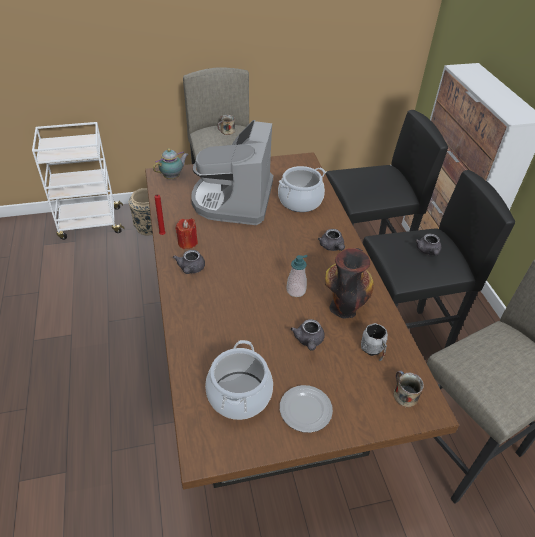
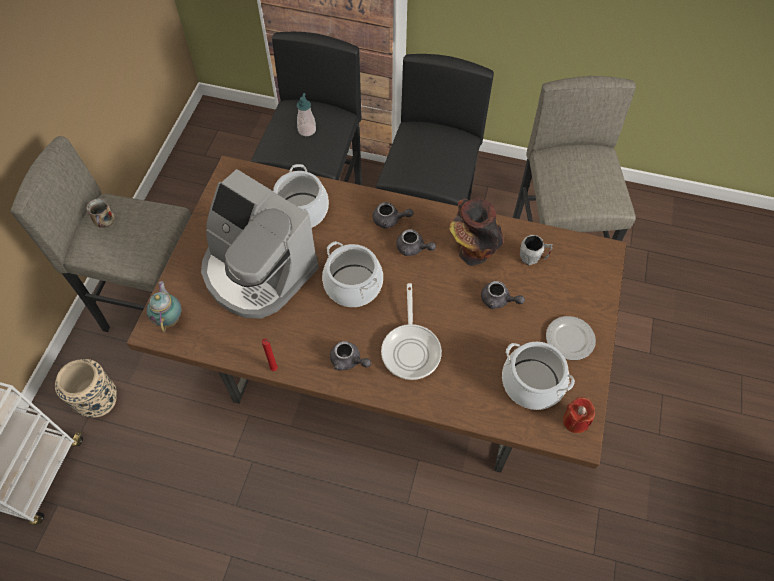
camera: 60 degrees left, 15 degrees up
red candle [176,218,198,249] -> red candle moved to [563,397,595,433]
soap dispenser [286,255,308,297] -> soap dispenser moved to [297,93,316,136]
mug [393,370,424,407] -> none
grey teapot [415,234,441,256] -> grey teapot moved to [396,229,436,256]
none -> cooking pot [322,241,383,307]
none -> frying pan [381,283,442,380]

